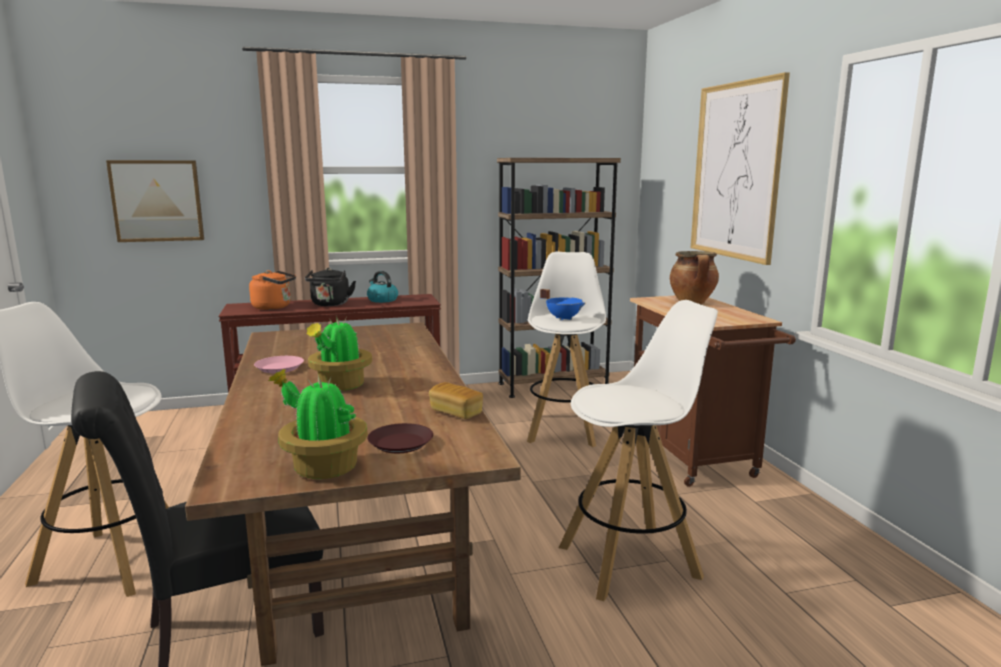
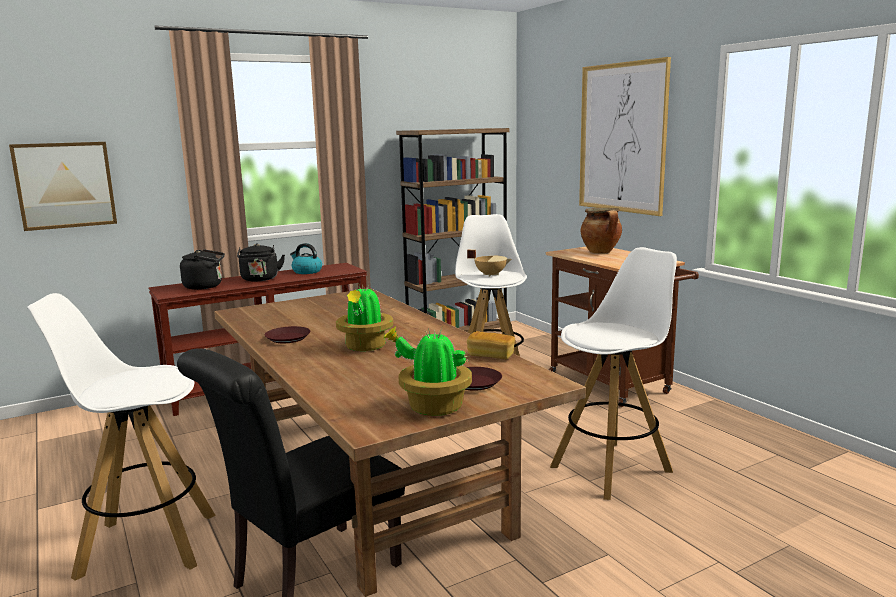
camera: 15 degrees left, 0 degrees up
orange kettle [249,270,296,310] -> black kettle [180,249,225,290]
pink plate [254,356,304,373] -> brown plate [264,326,310,343]
blue cooking pot [540,289,586,320] -> beige cooking pot [467,250,511,277]

